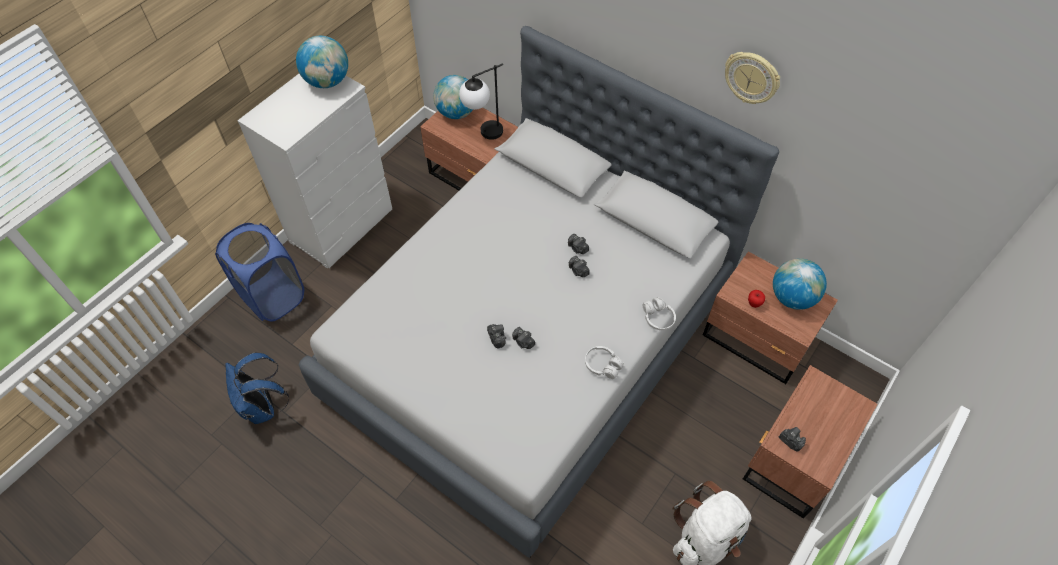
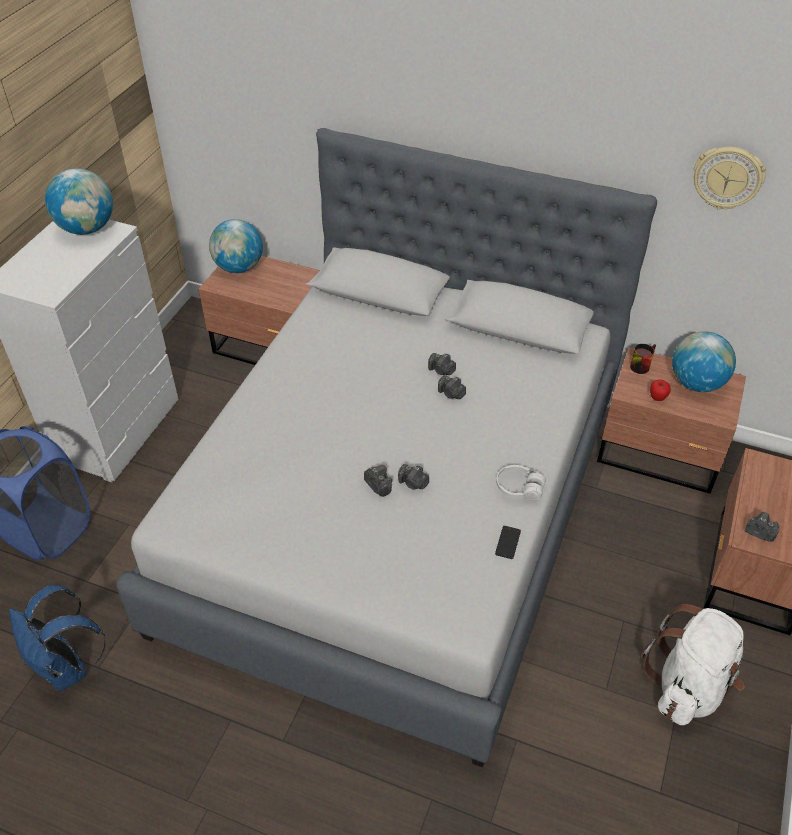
camera: 15 degrees left, 10 degrees down
table lamp [459,63,503,140] -> none
white headphones [643,297,676,330] -> none
wall clock [725,52,780,104] -> wall clock moved to [694,147,766,210]
none -> phone [495,526,521,559]
none -> mug [630,344,656,374]

